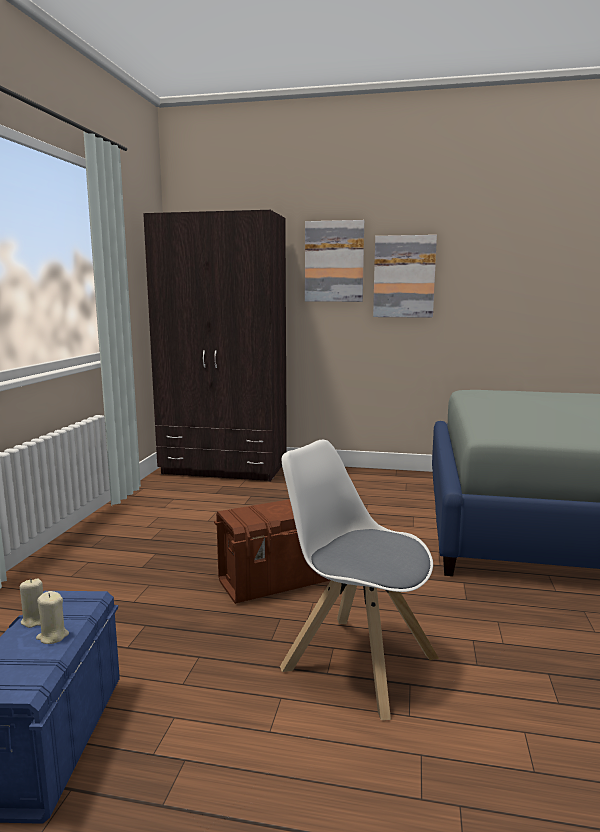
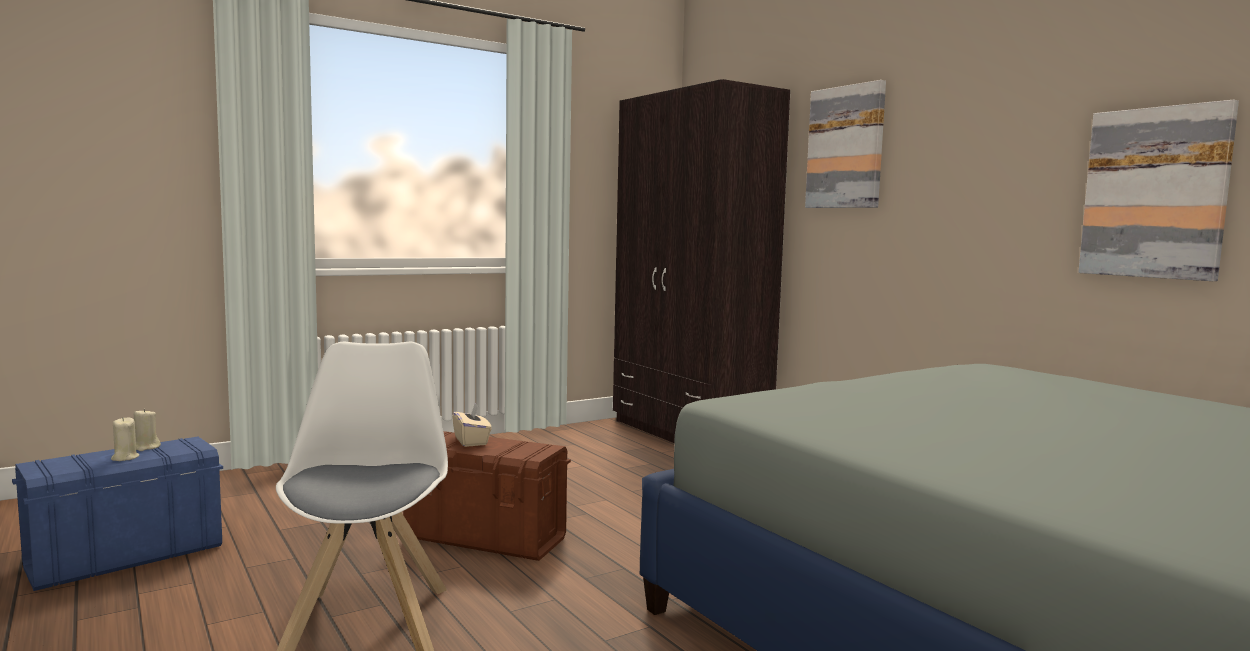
camera: 45 degrees right, 5 degrees down
picture [373,235,437,318] -> picture moved to [1078,100,1239,281]
none -> beige tissue box [452,404,492,447]

